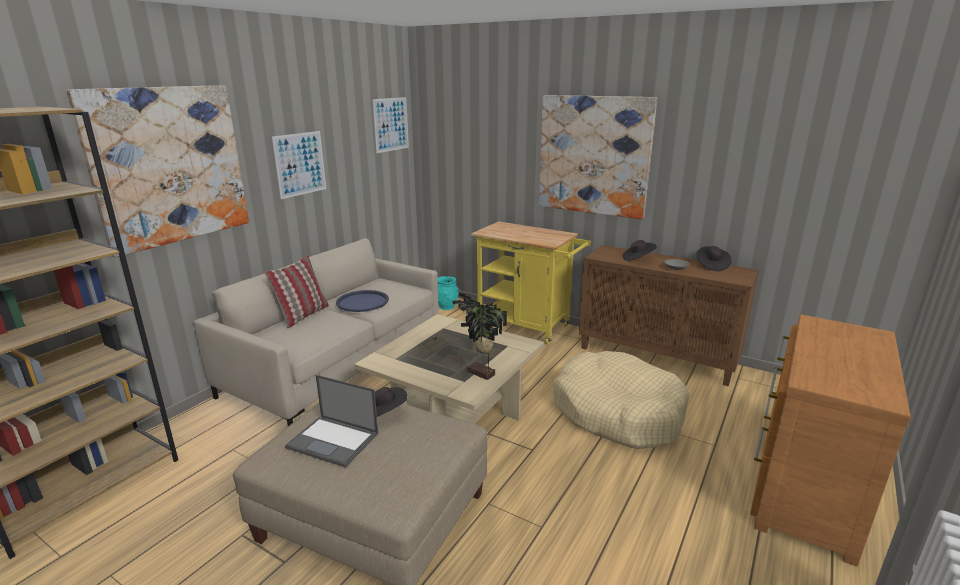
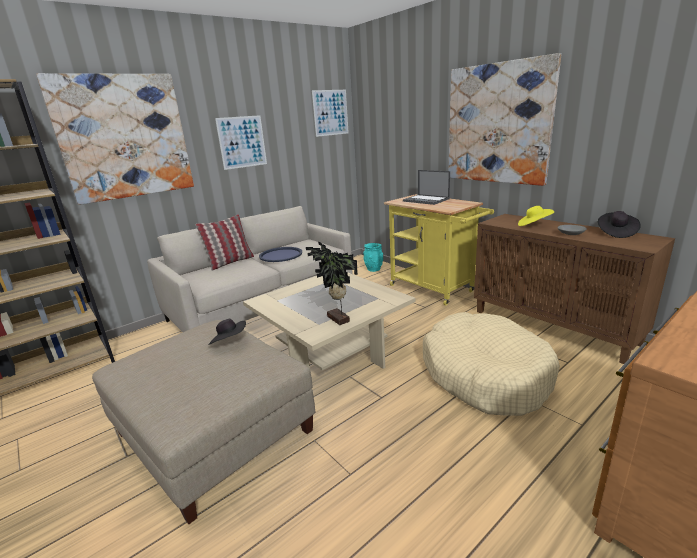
camera: 20 degrees right, 0 degrees up
laptop [285,375,378,467] -> laptop moved to [403,170,450,205]
black hat [623,240,657,261] -> yellow hat [518,206,554,226]

